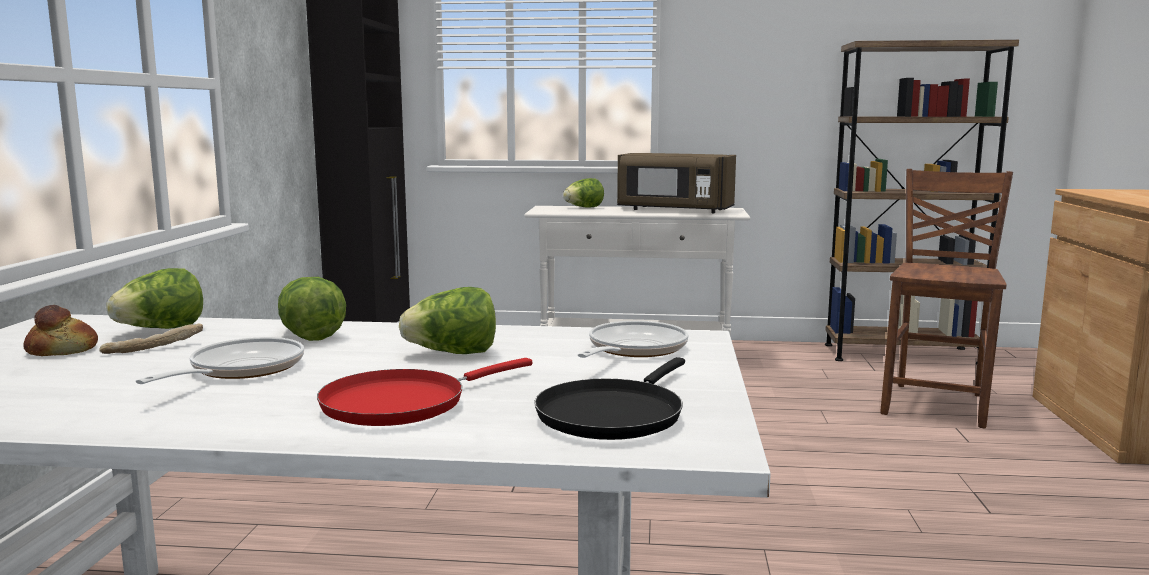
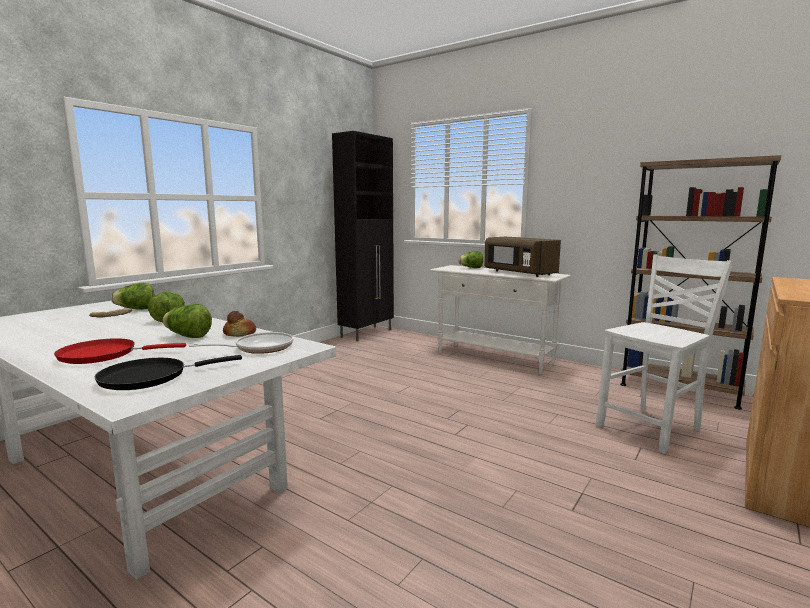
camera: 30 degrees right, 0 degrees up
bread [23,305,98,356] -> bread moved to [223,311,256,337]
frying pan [136,337,304,384] -> none
brown chair [880,169,1013,429] -> white chair [596,255,733,454]

